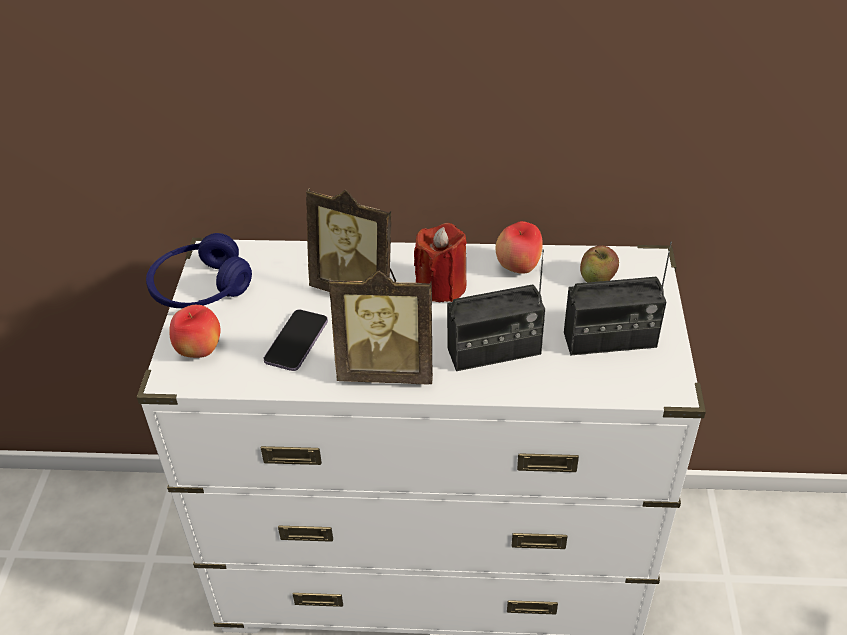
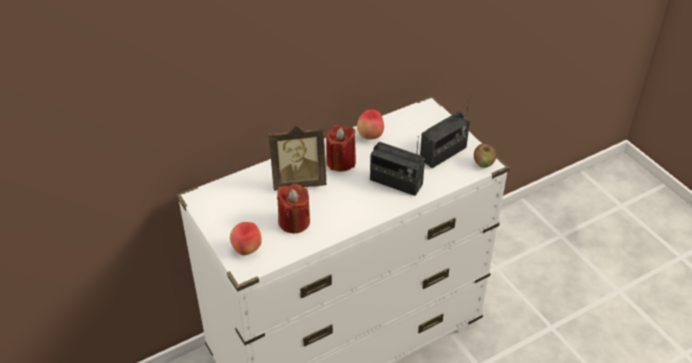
camera: 35 degrees left, 0 degrees up
blue headphones [146,233,252,308] -> none
phone [264,310,328,371] -> red candle [277,184,310,233]
picture frame [329,271,433,385] -> none
radio [447,249,545,371] -> radio turned 75 degrees clockwise [370,136,425,196]
apple [580,245,619,283] -> apple moved to [474,143,497,168]

